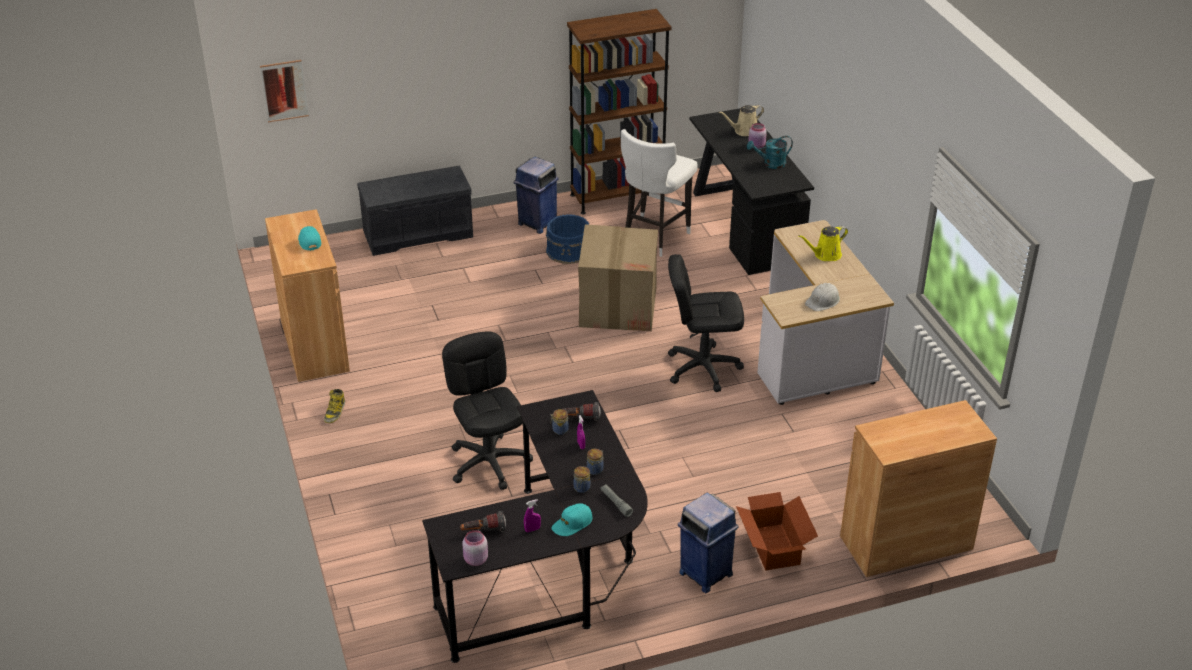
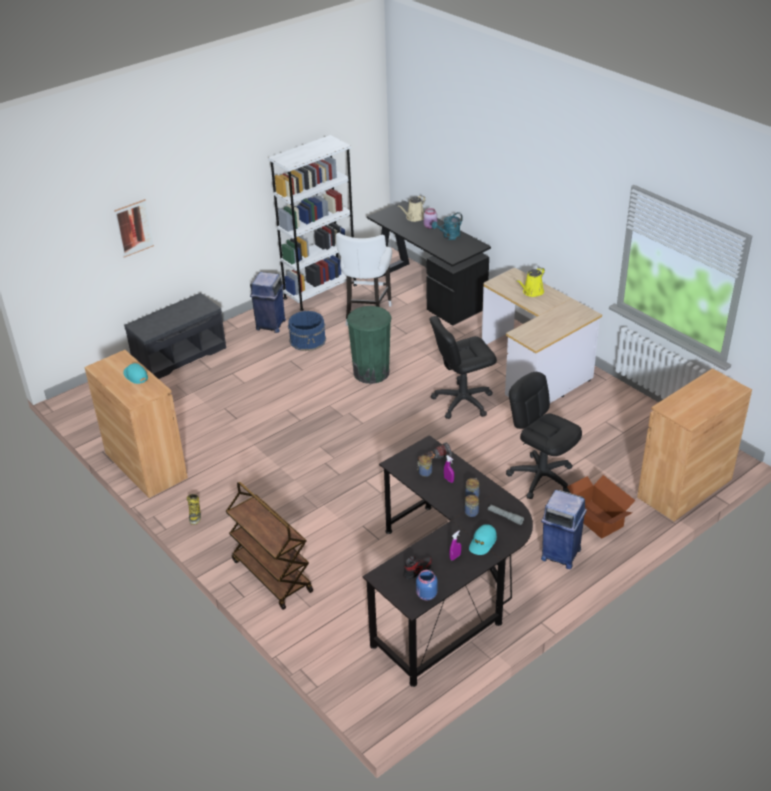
camera: 20 degrees left, 0 degrees up
picture [260,60,309,123] -> picture moved to [114,199,154,258]
black office chair [442,331,533,490] -> black office chair moved to [506,372,582,499]
flashlight [460,511,506,532] -> shoe [403,556,432,579]
pink jar [463,530,488,566] -> blue jar [416,570,437,600]
brown bookcase [567,9,672,215] -> white bookcase [268,135,357,311]
cardboard box [578,224,658,331] -> green trash can [347,306,391,384]
white hard hat [805,283,840,311] -> none
none -> brown cart [226,482,313,610]

